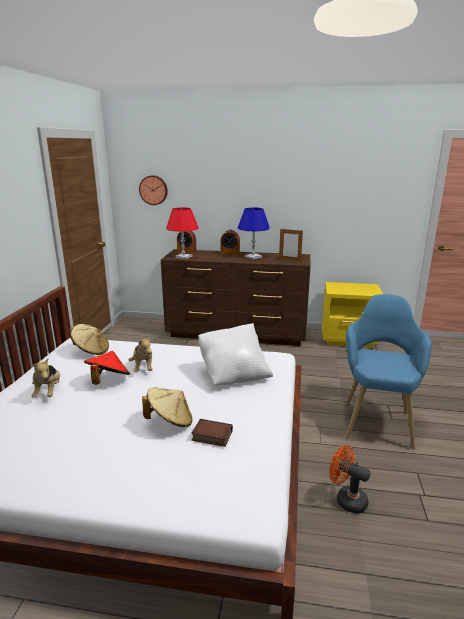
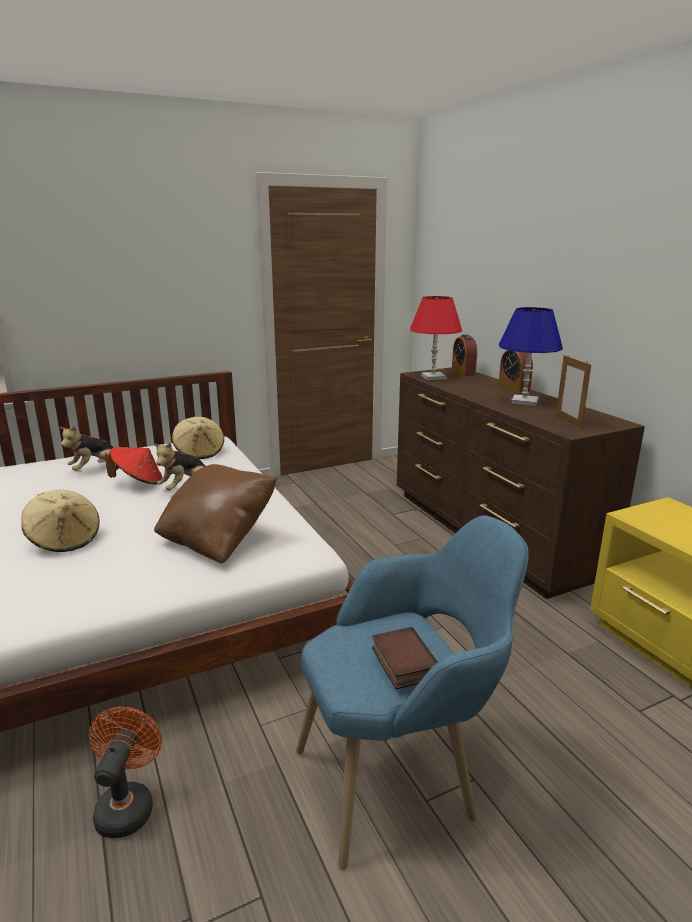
camera: 55 degrees right, 0 degrees up
wall clock [139,175,168,205] -> none
book [191,419,233,447] -> book moved to [372,627,438,689]
white pillow [198,323,273,385] -> brown pillow [154,464,277,564]

